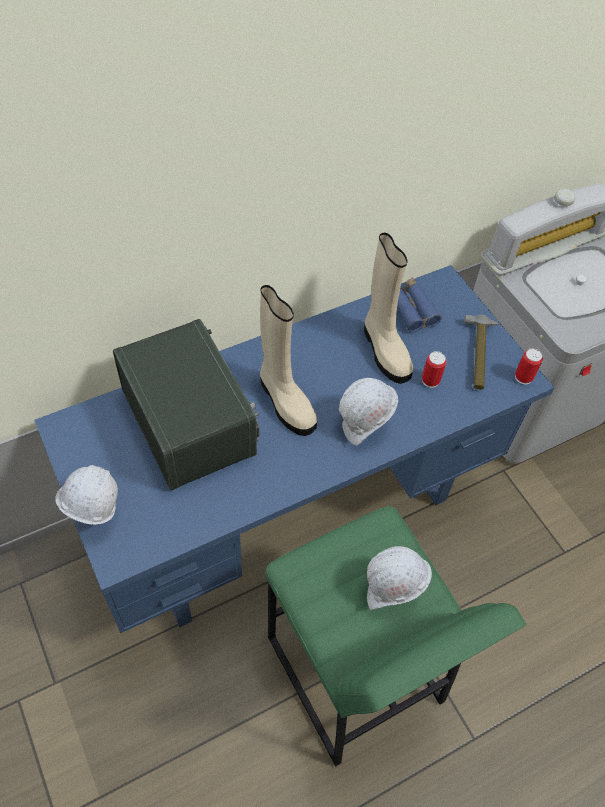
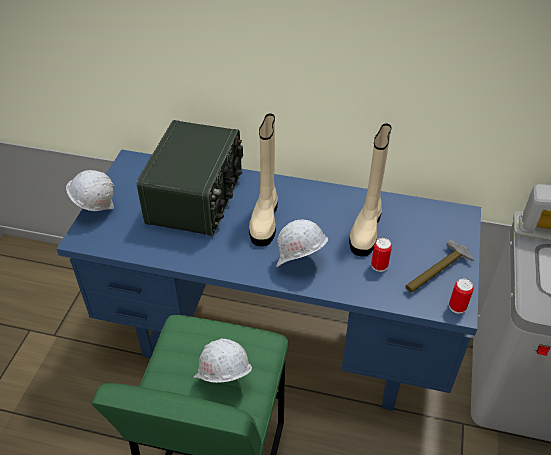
camera: 45 degrees right, 10 degrees down
blue binoculars [397,277,442,332] -> none

